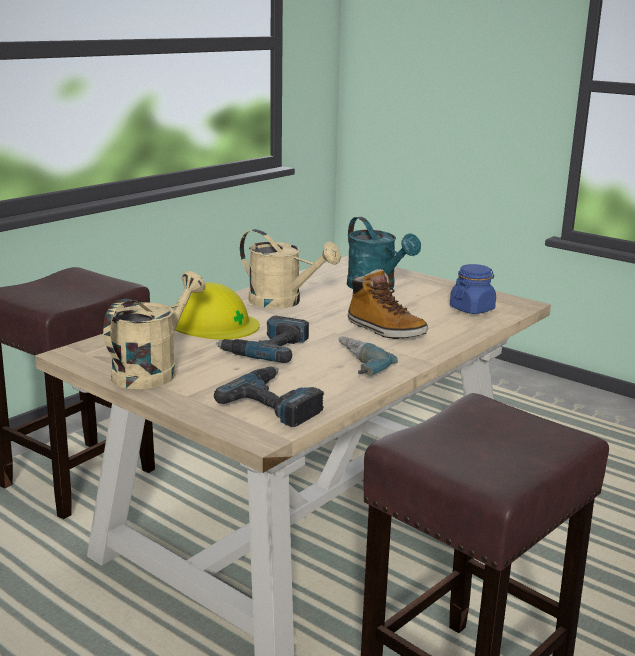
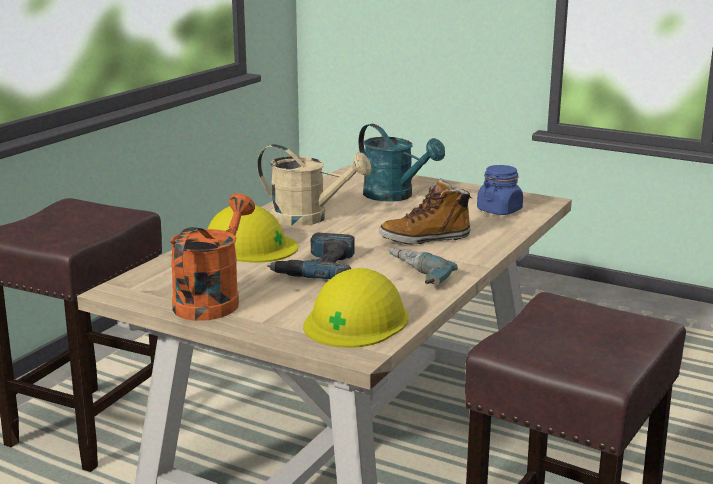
camera: 10 degrees left, 0 degrees up
beige watering can [103,271,206,389] -> orange watering can [170,193,255,321]
power drill [214,366,324,427] -> yellow hard hat [303,268,408,348]
boot [348,269,428,339] -> boot turned 135 degrees clockwise [379,178,473,244]

